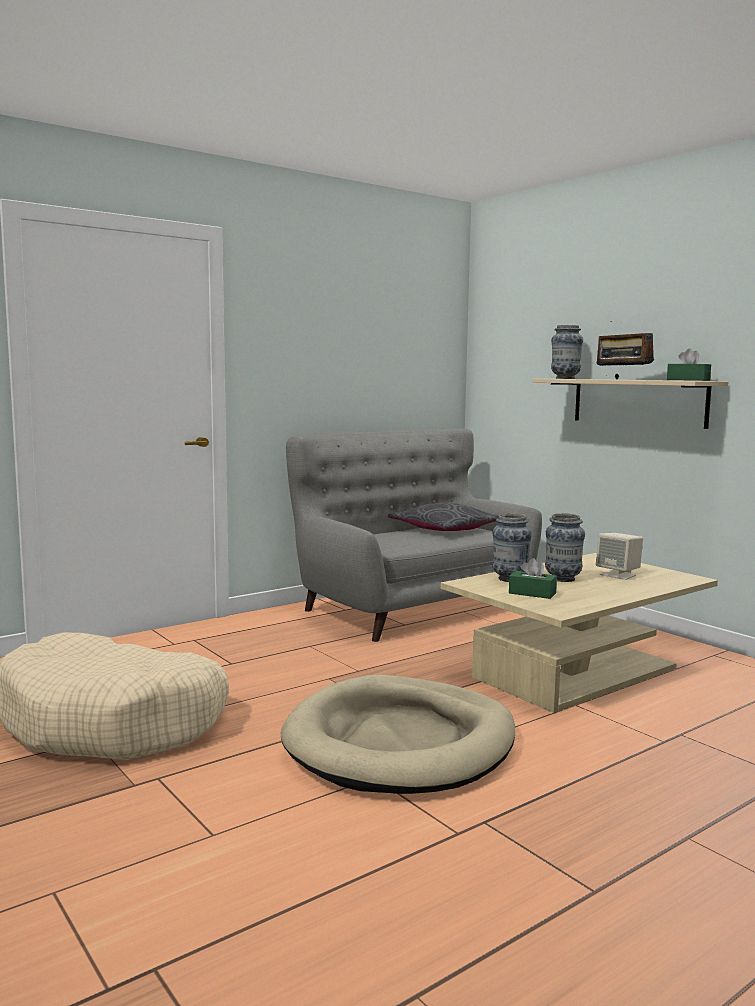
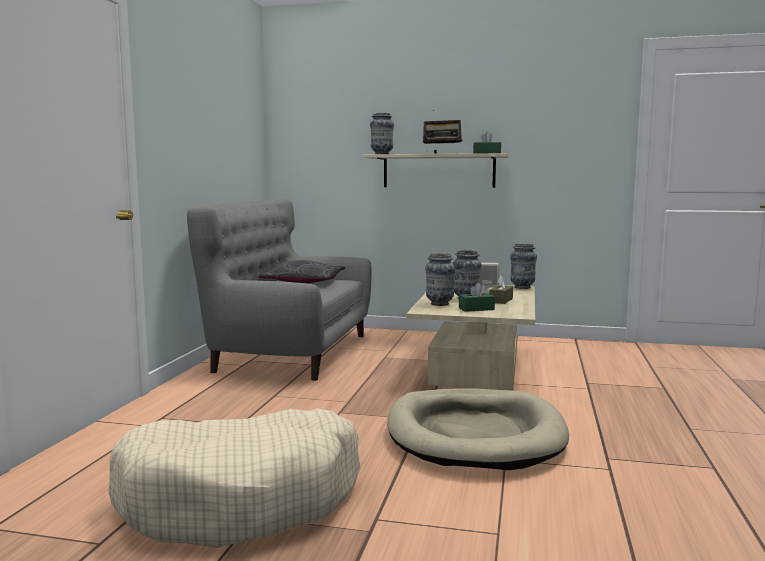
camera: 40 degrees left, 0 degrees up
none -> brown tissue box [490,275,513,304]
none -> vase [510,244,537,289]

